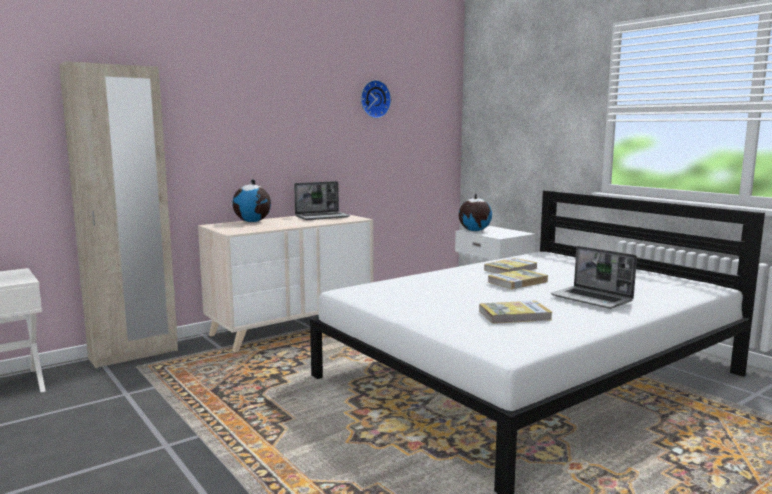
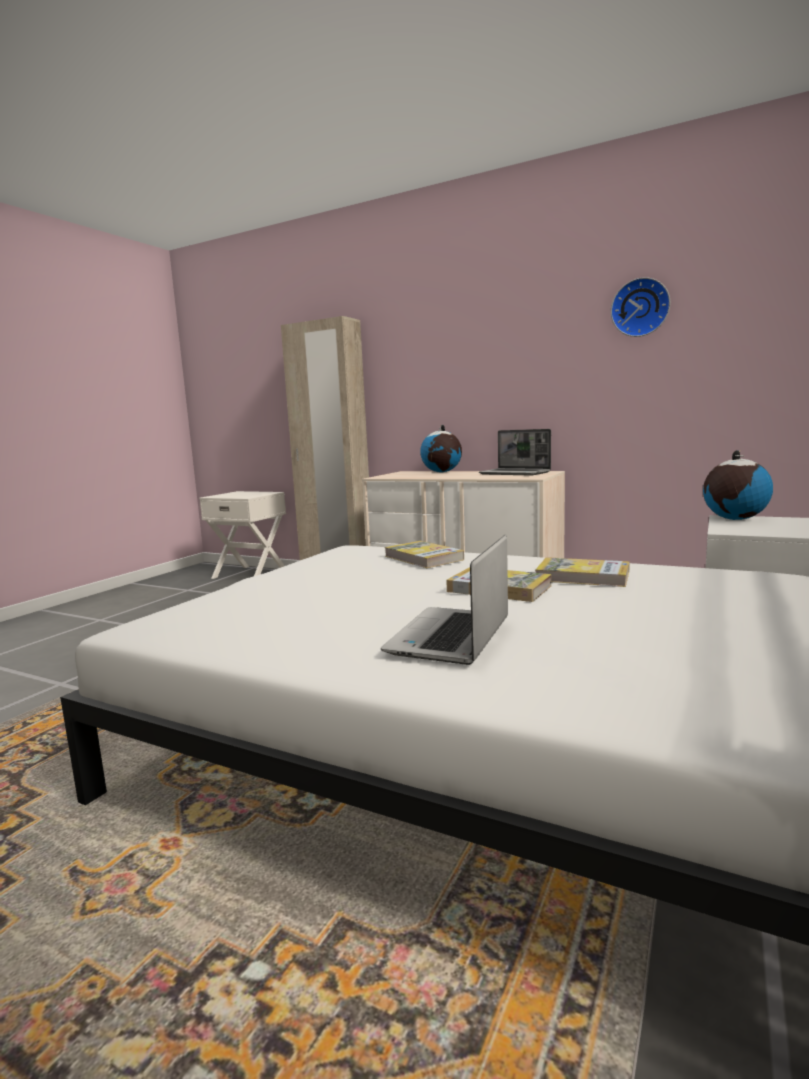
camera: 65 degrees right, 0 degrees up
book [479,301,552,324] -> book moved to [385,541,464,568]

